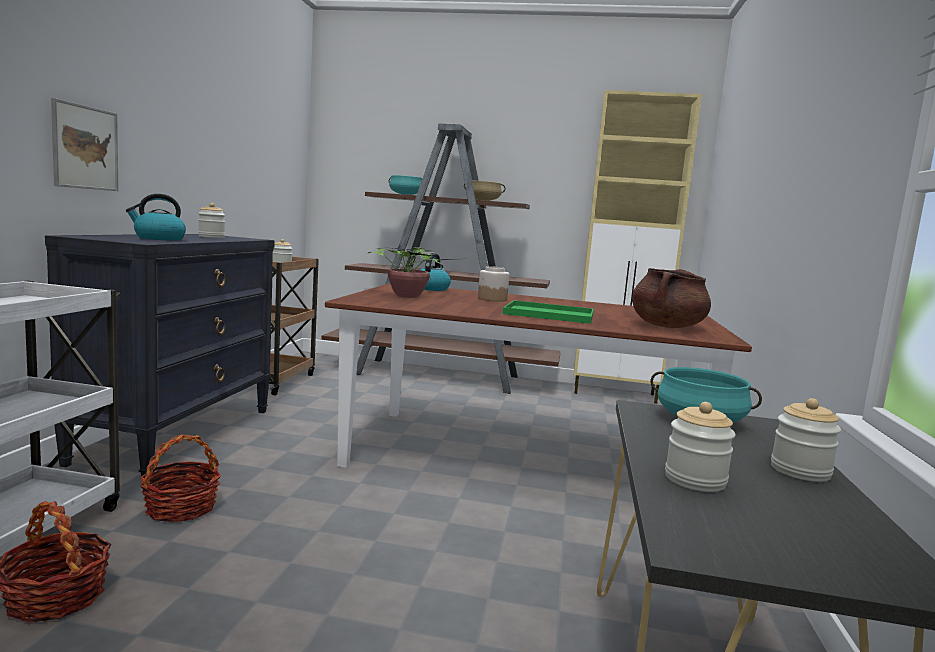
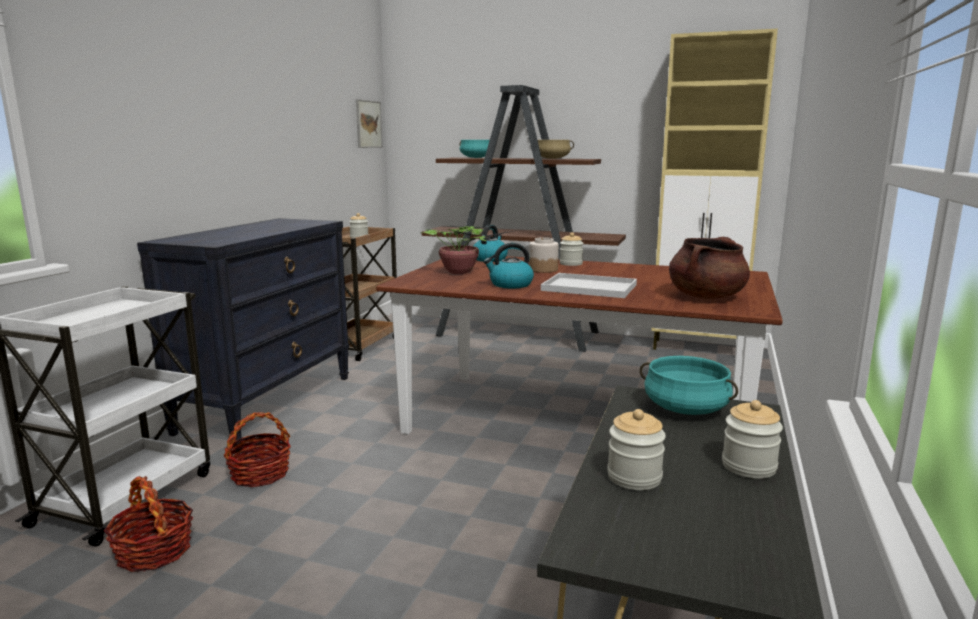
camera: 10 degrees right, 5 degrees up
picture [51,98,118,191] -> picture moved to [356,99,383,148]
kettle [126,194,186,240] -> kettle moved to [484,243,534,288]
jar [198,203,225,238] -> jar moved to [559,232,584,266]
green tray [503,300,594,324] -> white tray [541,273,637,298]

